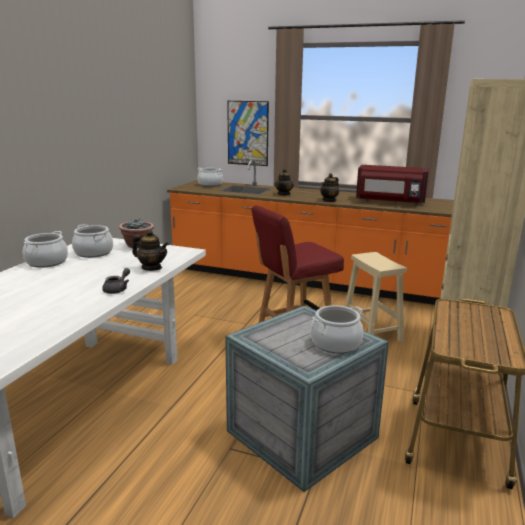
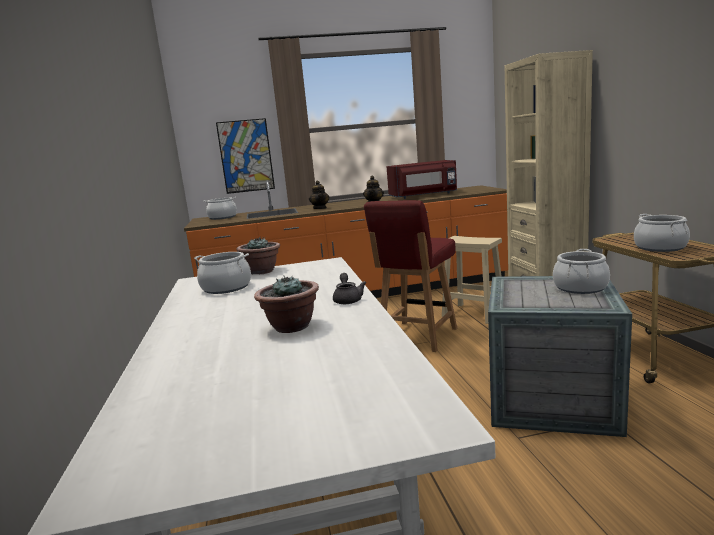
camera: 30 degrees left, 5 degrees down
cooking pot [23,231,68,268] -> cooking pot moved to [634,214,690,252]
teapot [132,230,169,271] -> none
none -> potted plant [254,275,319,333]

